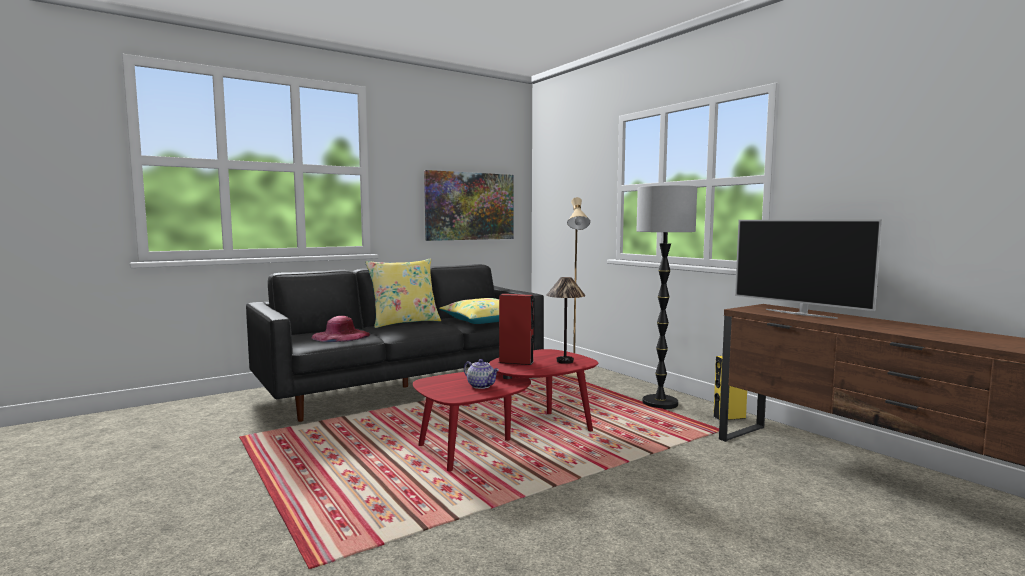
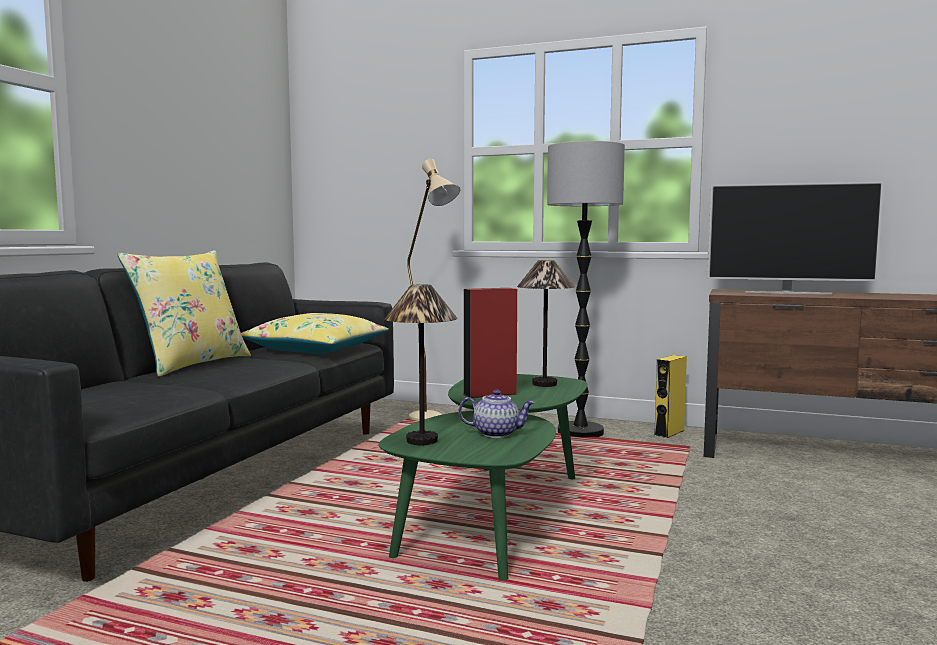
camera: 35 degrees left, 0 degrees up
pink hat [311,316,370,342] -> none
red coffee table [413,349,598,471] -> green coffee table [378,374,588,581]
picture [424,170,513,241] -> none
none -> table lamp [385,285,458,445]

